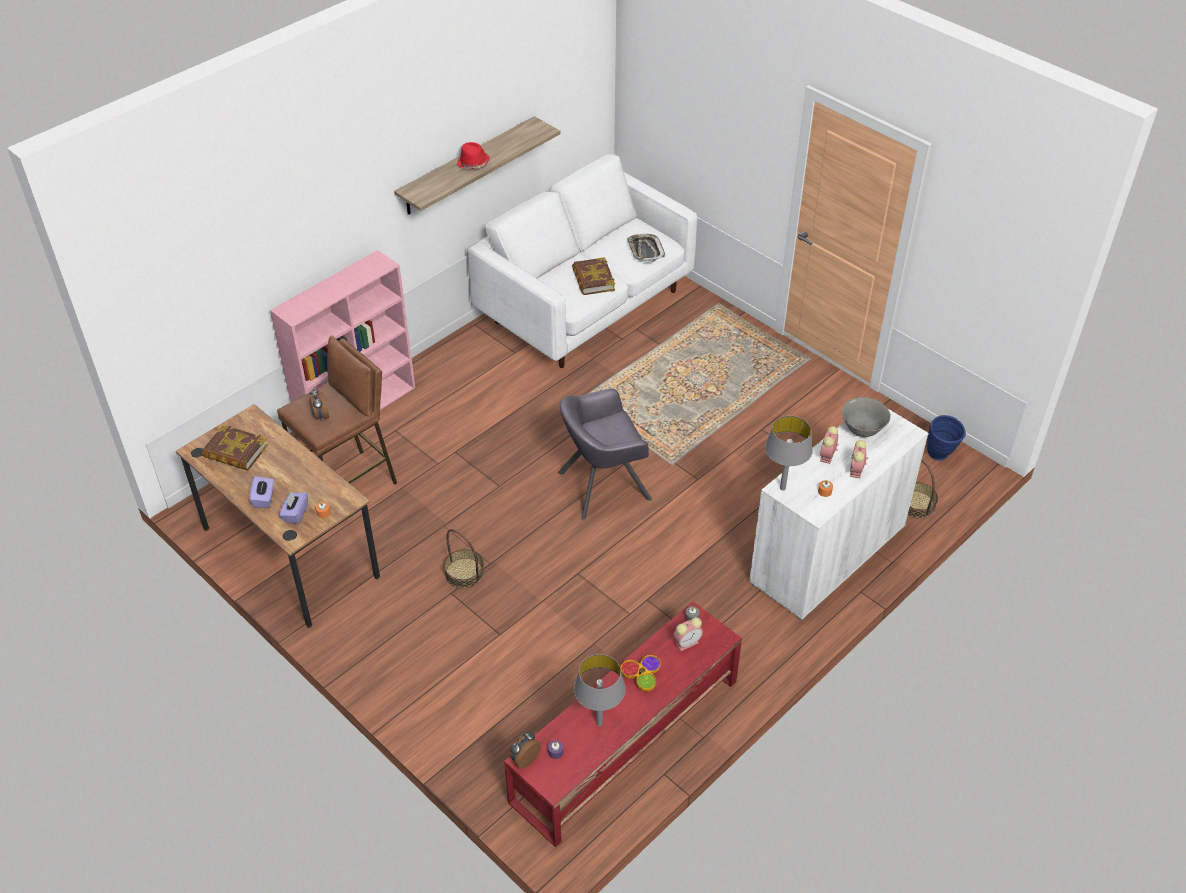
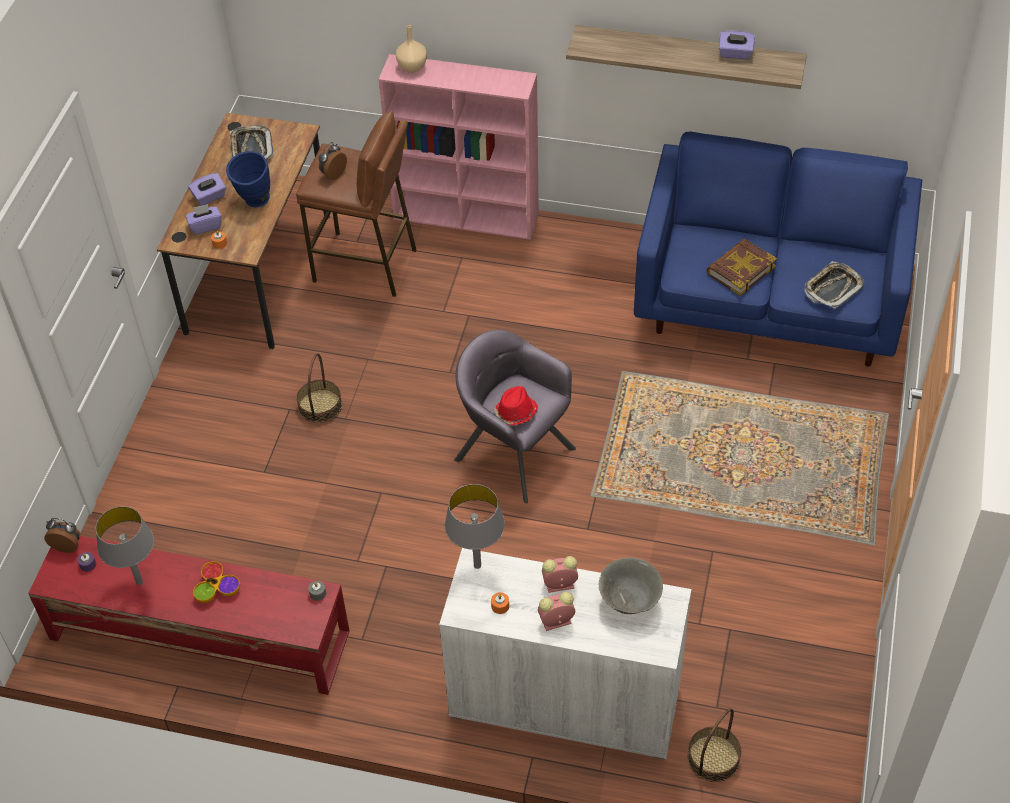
camera: 60 degrees right, 5 degrees up
book [202,425,268,471] -> tray [230,125,274,159]
red hat [457,142,490,169] -> red hat moved to [494,386,538,425]
white sofa [467,154,697,368] -> blue sofa [634,131,922,367]
alarm clock [673,617,703,651] -> none
blue vase [927,415,966,461] -> blue vase moved to [226,151,270,208]
none -> beige vase [396,25,427,73]
none -> purple tissue box [719,31,755,59]

